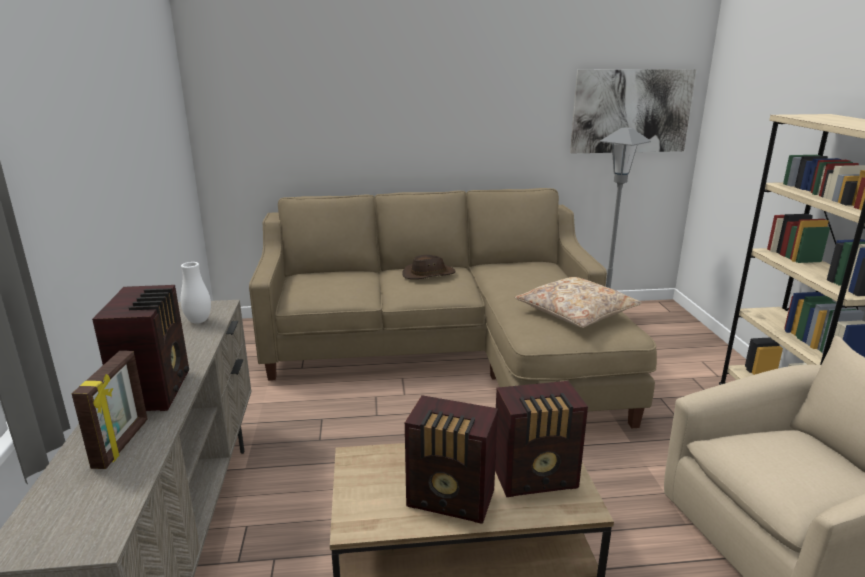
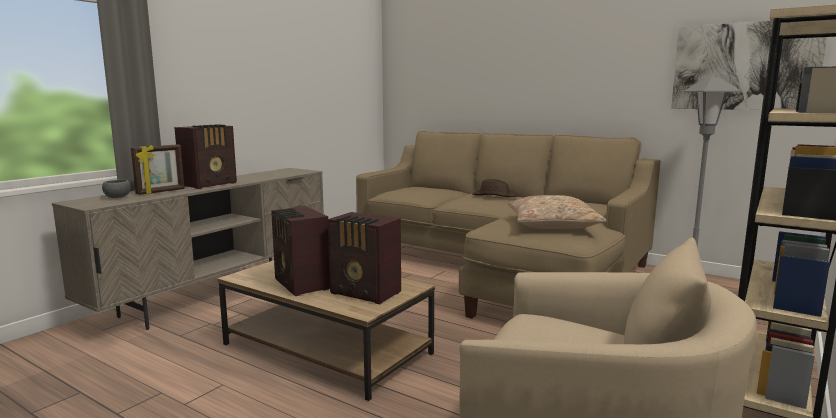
camera: 40 degrees right, 10 degrees down
white vase [180,262,211,324] -> none
none -> grey bowl [102,180,131,198]

